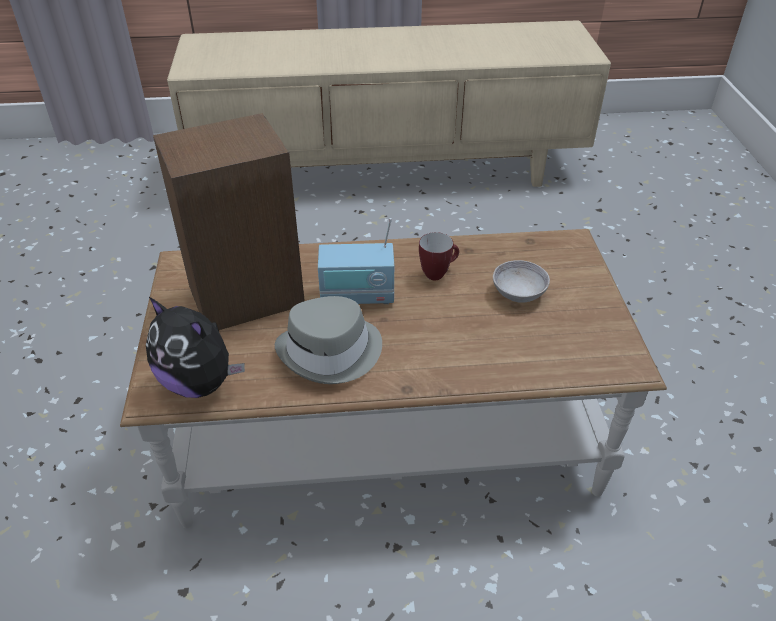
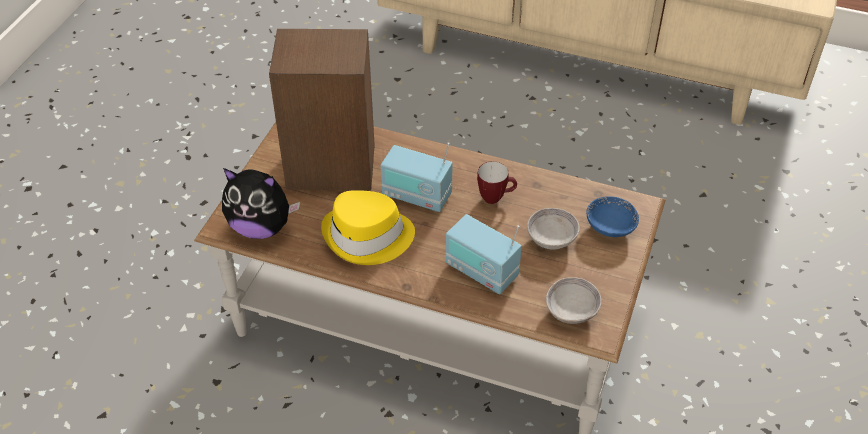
camera: 25 degrees right, 5 degrees up
plush toy [146,296,245,398] -> plush toy turned 45 degrees counterclockwise [222,168,300,239]
grey hat [275,296,382,384] -> yellow hat [321,190,415,265]
none -> radio [446,214,522,294]
none -> grey bowl [546,277,602,324]
none -> blue bowl [586,196,639,237]

